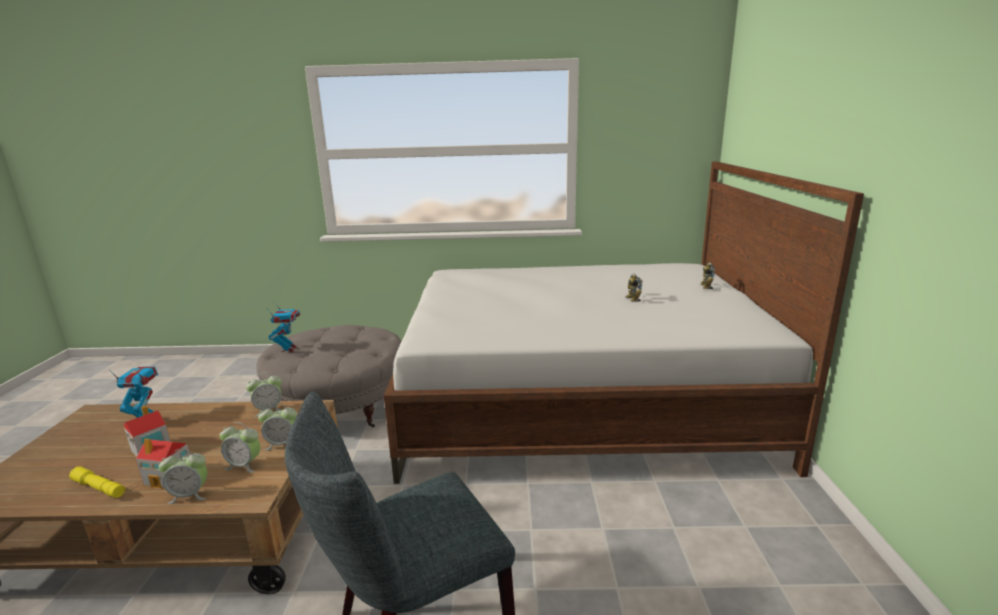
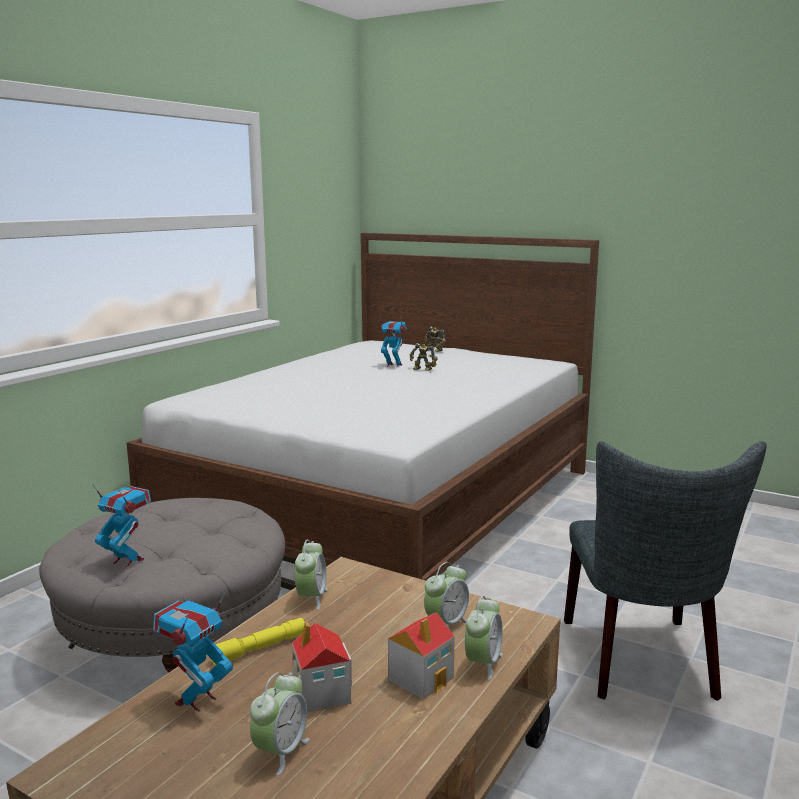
camera: 60 degrees left, 5 degrees down
yellow flashlight [69,467,125,498] -> yellow flashlight moved to [211,618,305,666]
alarm clock [258,403,297,450] -> alarm clock moved to [250,672,310,775]
none -> toy robot [380,317,407,368]

